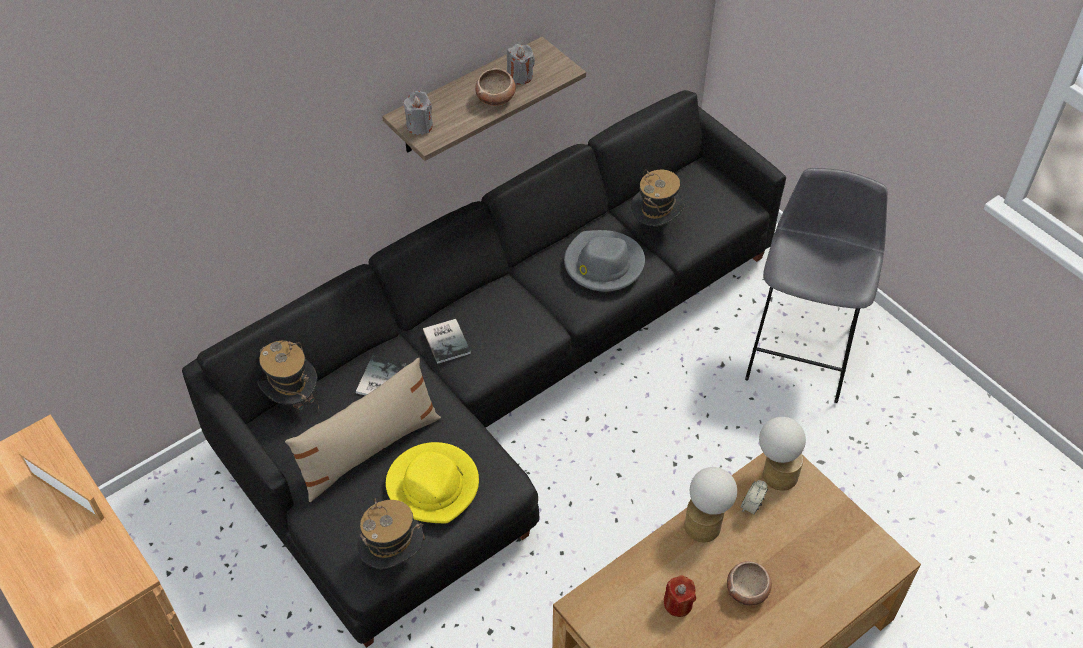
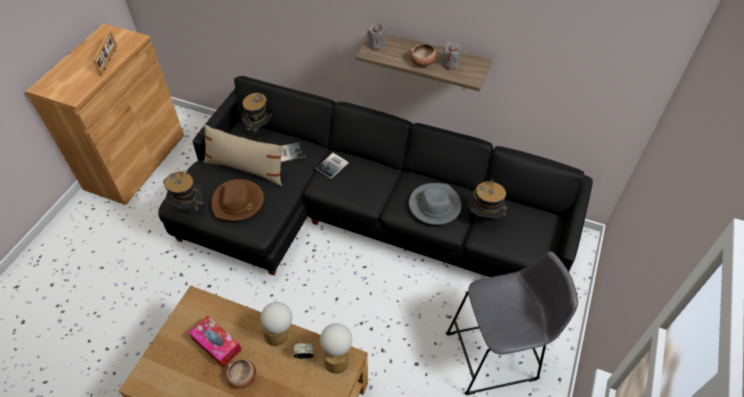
camera: 60 degrees right, 0 degrees up
yellow hat [386,442,479,524] -> brown hat [211,179,264,221]
red candle [664,575,696,617] -> tissue box [189,316,241,368]

